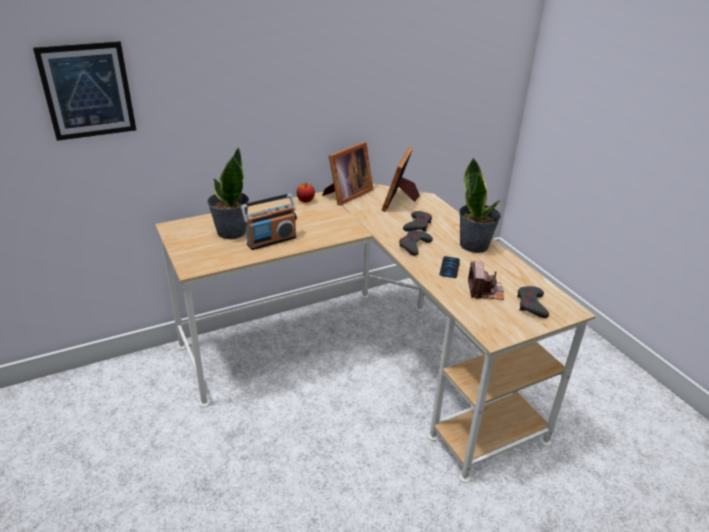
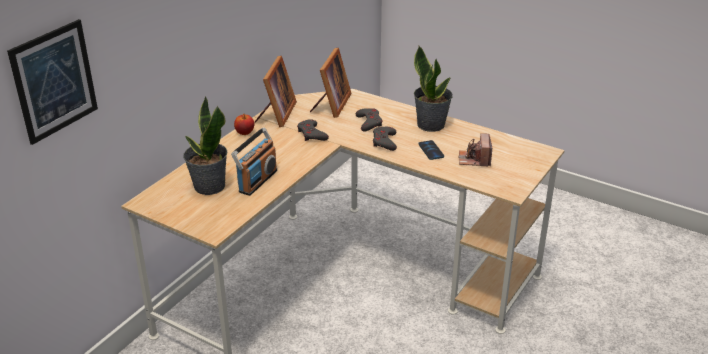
camera: 30 degrees left, 0 degrees up
picture frame [381,147,420,212] -> picture frame turned 150 degrees counterclockwise [310,48,352,118]
camera [468,261,504,300] -> camera turned 150 degrees counterclockwise [459,133,492,166]
grey game controller [517,286,549,318] -> grey game controller moved to [297,119,329,141]

